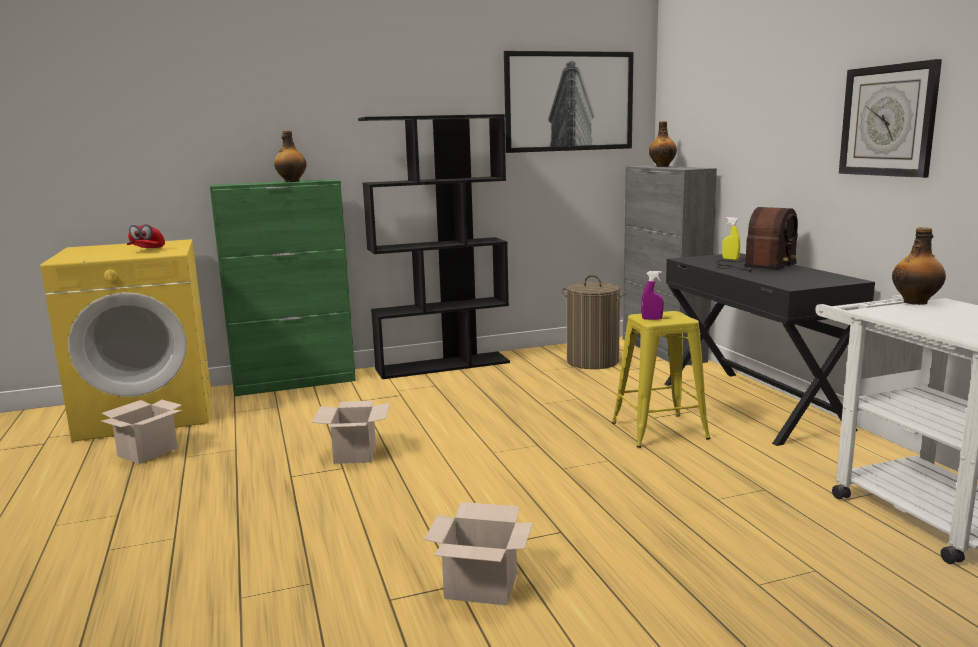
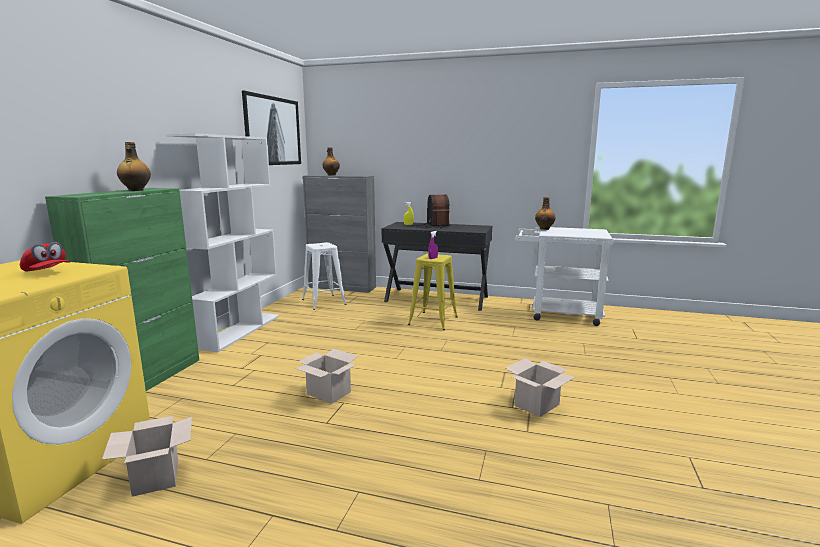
camera: 55 degrees left, 0 degrees up
black bookcase [358,114,510,379] -> white bookcase [166,133,280,352]
laundry basket [562,275,626,369] -> white stool [302,242,346,310]
wall clock [839,59,942,178] -> none

